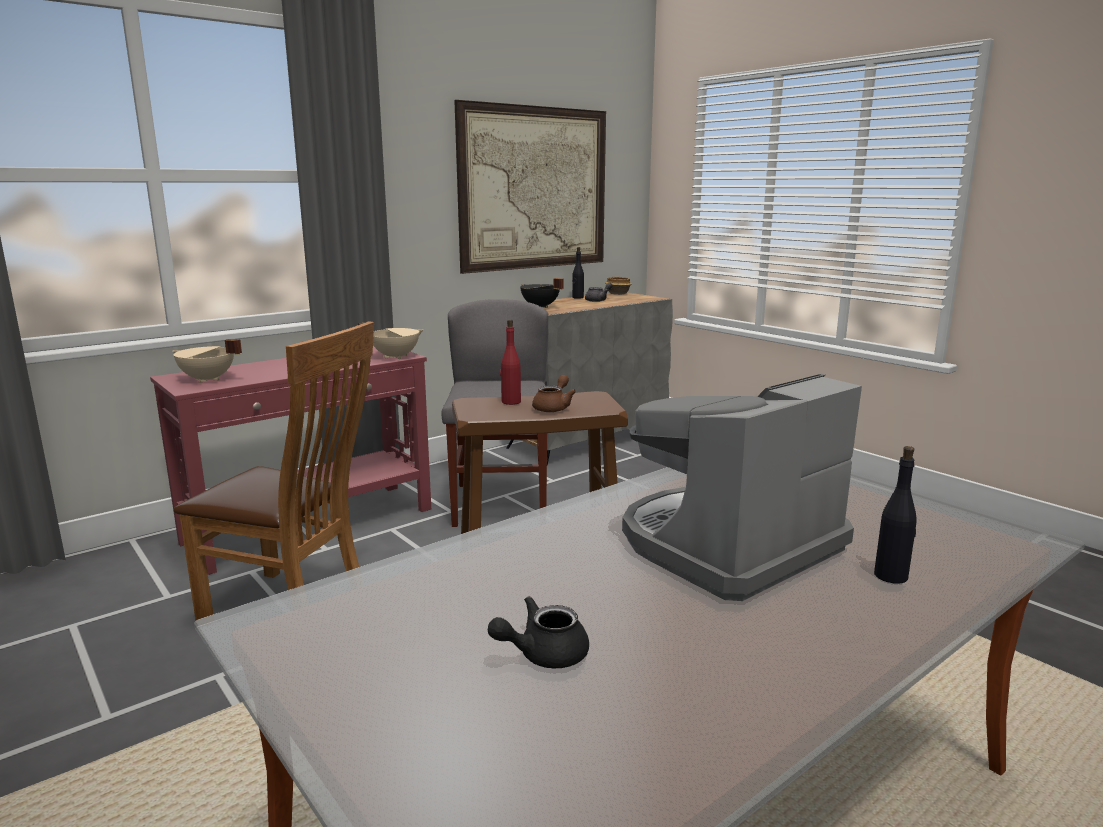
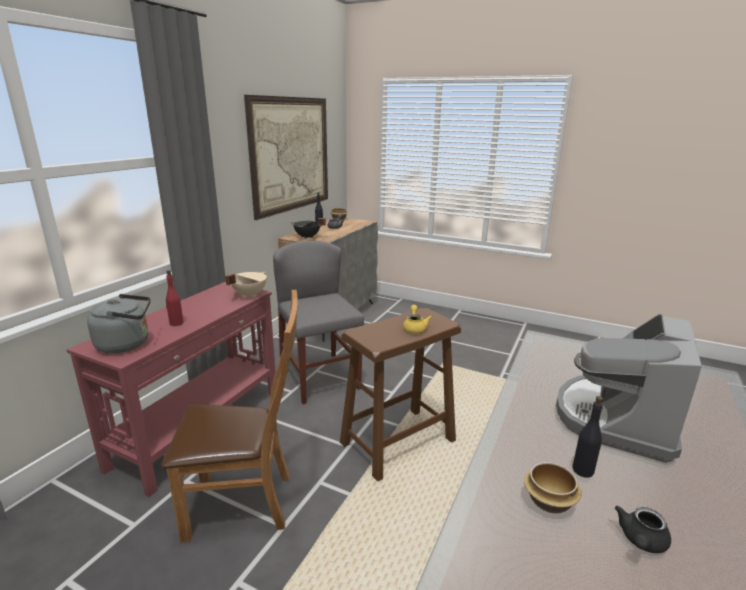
camera: 25 degrees left, 5 degrees up
beige cooking pot [172,339,242,383] -> grey kettle [87,294,151,353]
red bottle [500,320,521,405] -> red bottle moved to [166,270,184,326]
brown teapot [532,375,576,412] -> yellow teapot [403,305,432,334]
black bottle [874,446,917,583] -> black bottle moved to [573,396,603,477]
none -> bowl [524,462,582,513]

